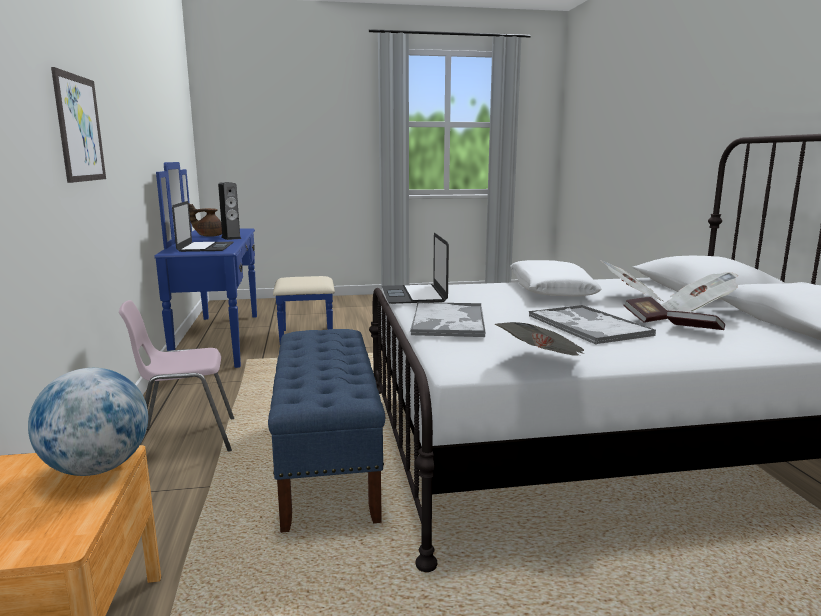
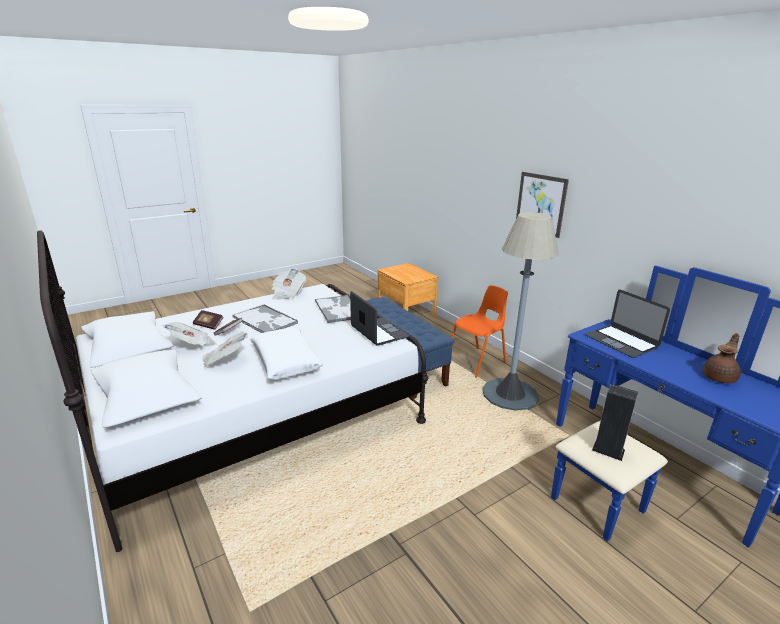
camera: 155 degrees right, 10 degrees up
globe [28,368,148,476] -> none
pink chair [119,300,234,451] -> orange chair [452,285,508,378]
speaker [218,182,241,240] -> speaker moved to [592,384,638,461]
none -> grey floor lamp [482,212,559,410]

